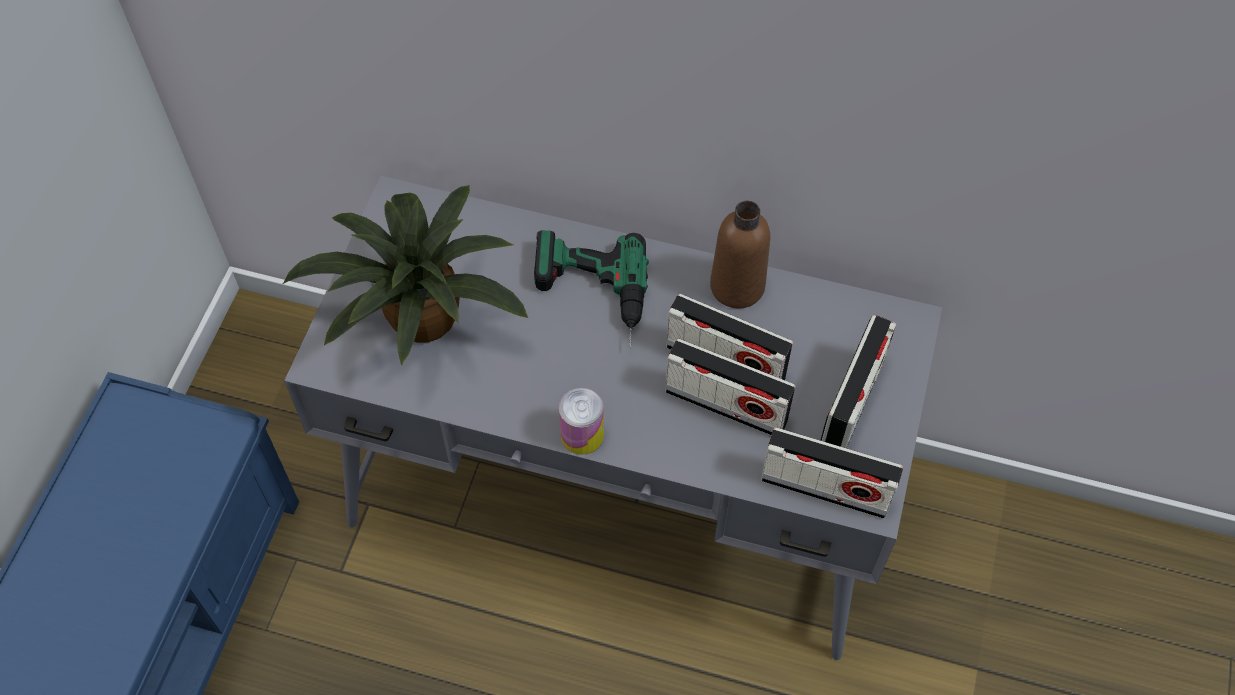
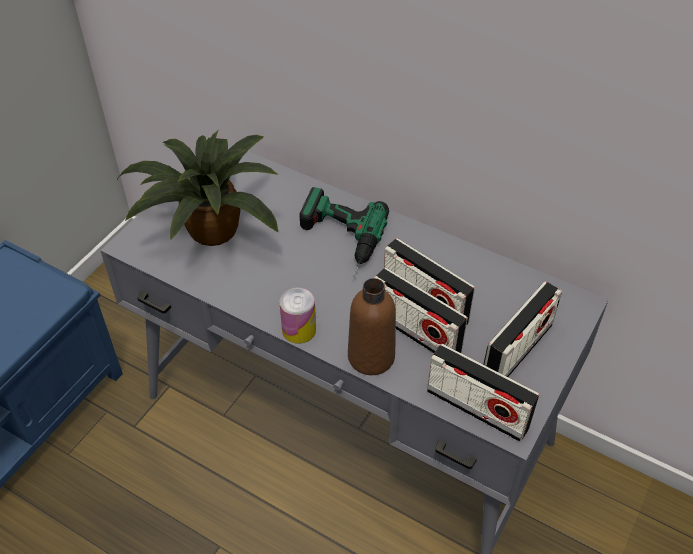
camera: 15 degrees right, 10 degrees down
brown bottle [710,201,770,308] -> brown bottle moved to [348,278,396,375]

